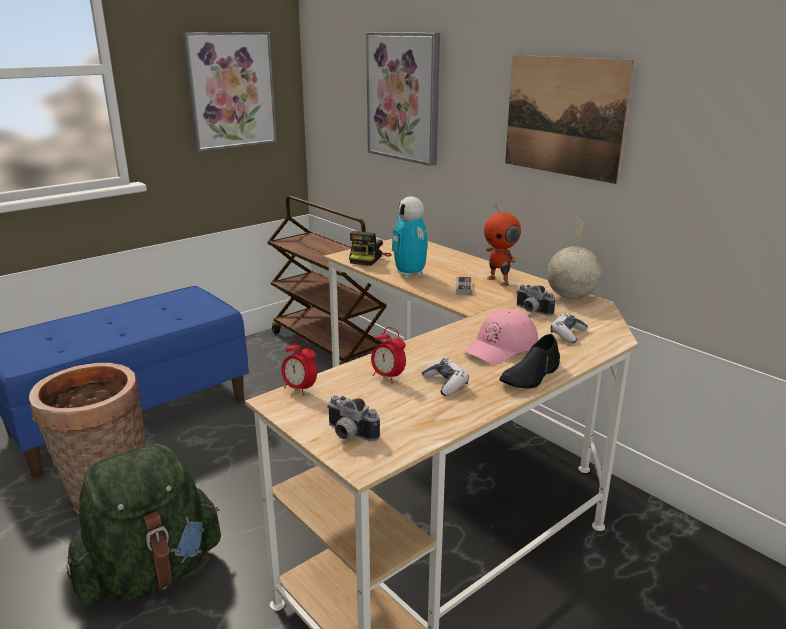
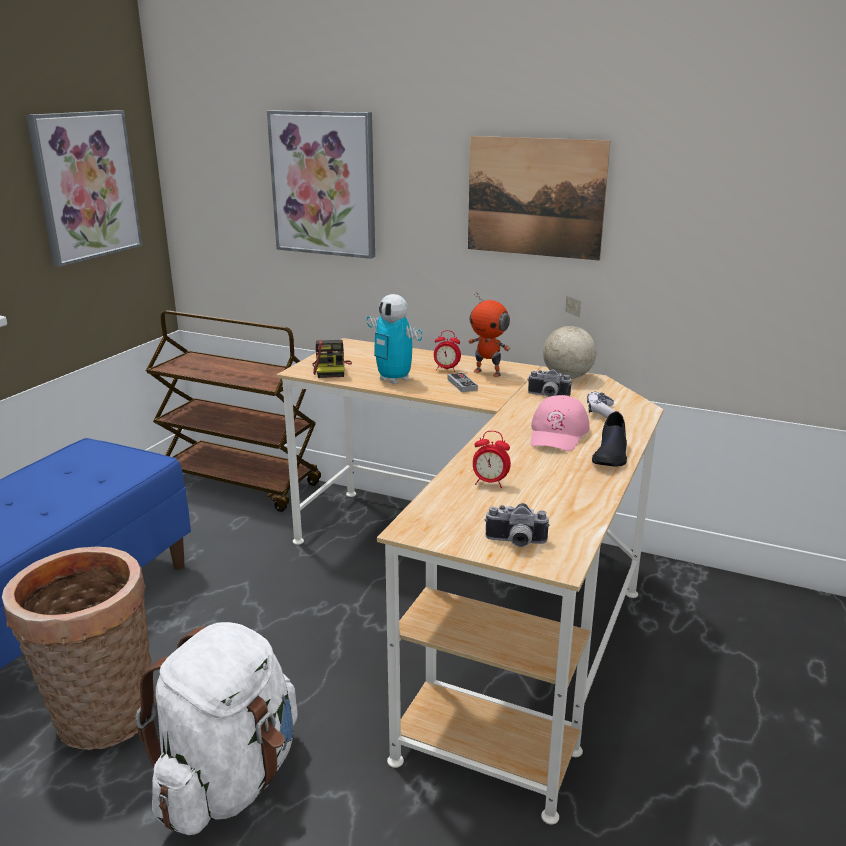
camera: 25 degrees left, 0 degrees up
green backpack [66,443,221,605] -> white backpack [135,622,298,835]
alarm clock [282,338,317,396] -> alarm clock moved to [434,330,461,372]
game controller [422,358,469,396] -> none

